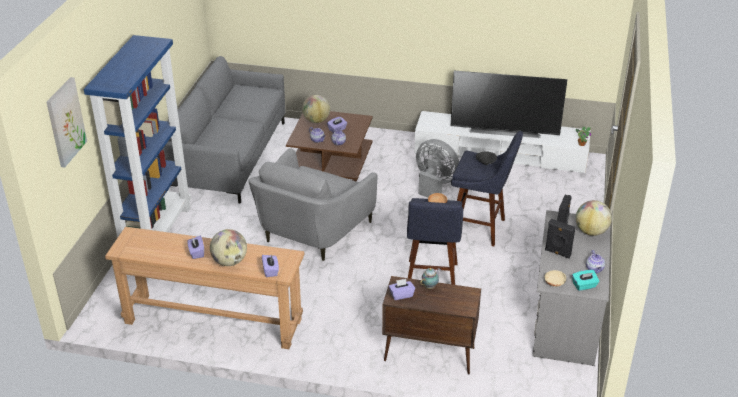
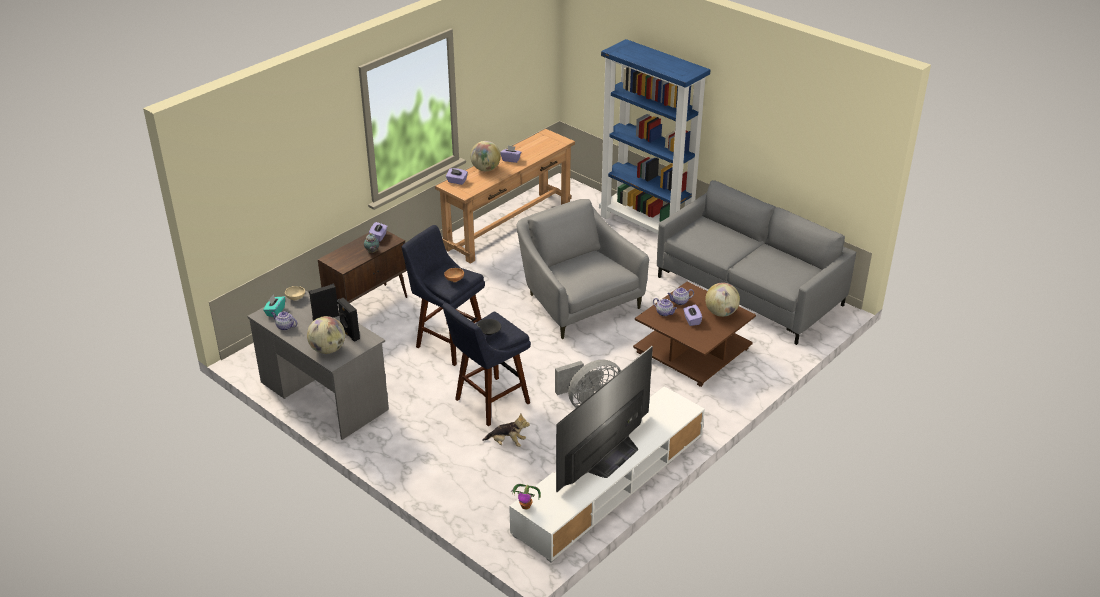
camera: 120 degrees right, 0 degrees up
picture [46,77,87,168] -> none
none -> plush toy [482,414,530,447]

